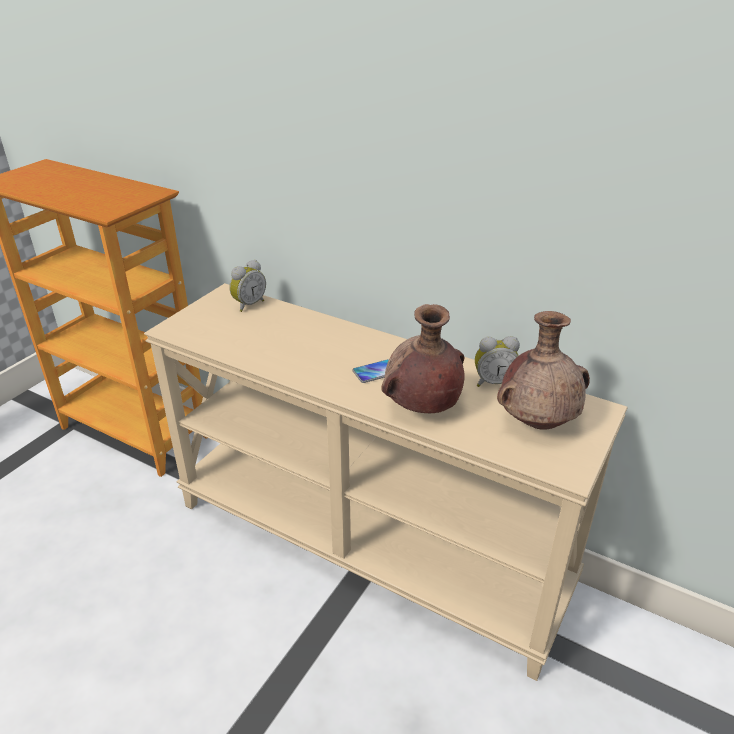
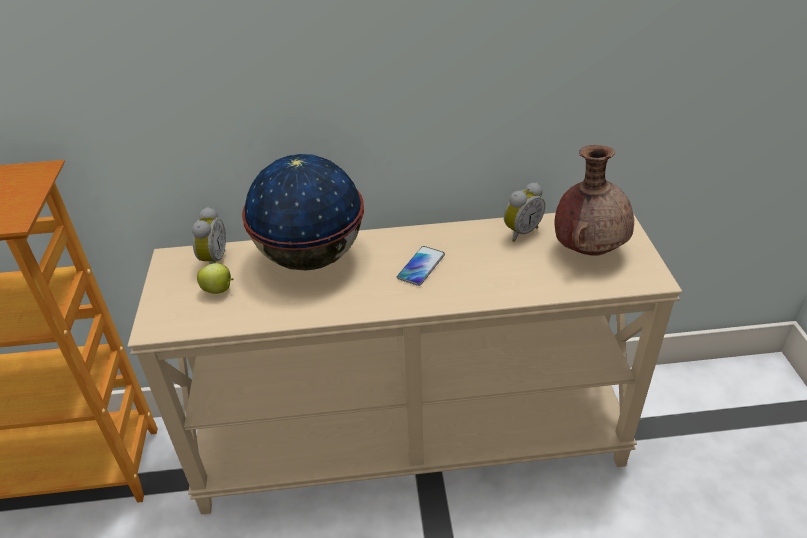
camera: 35 degrees left, 5 degrees up
brown vase [381,304,465,413] -> none
none -> apple [197,263,233,294]
none -> globe [242,154,364,271]

